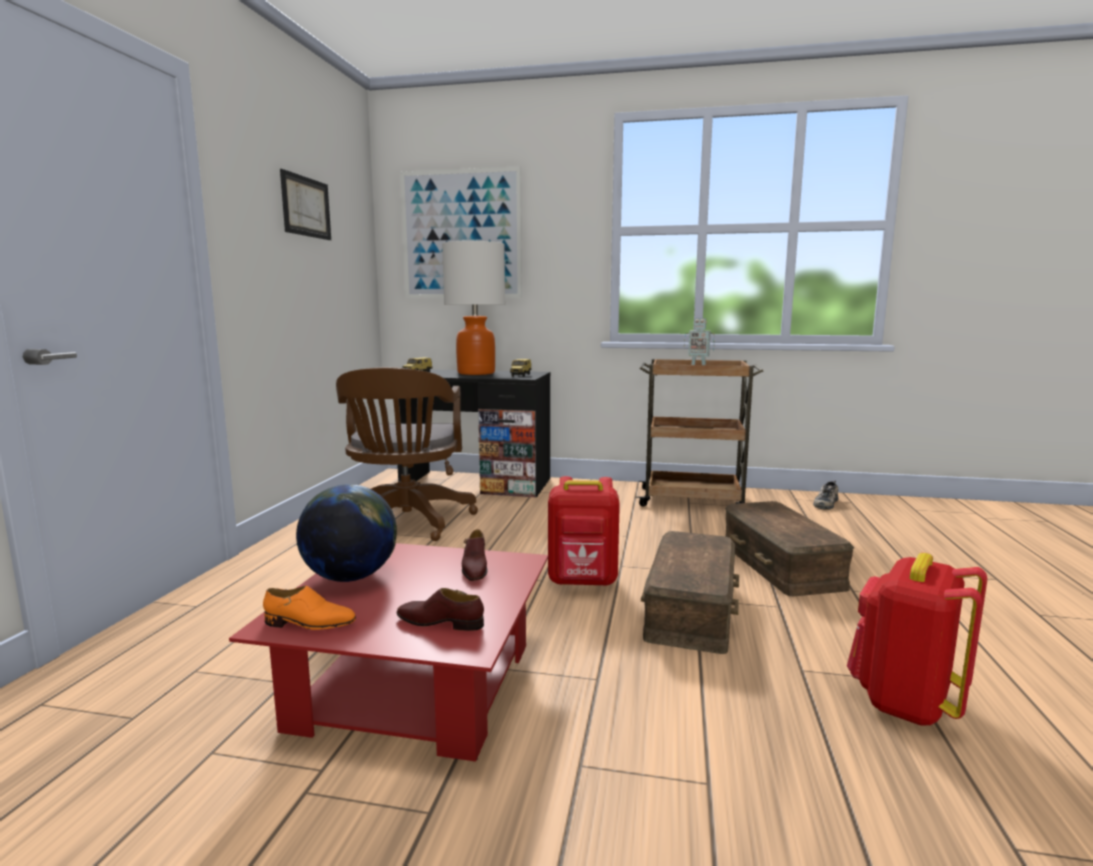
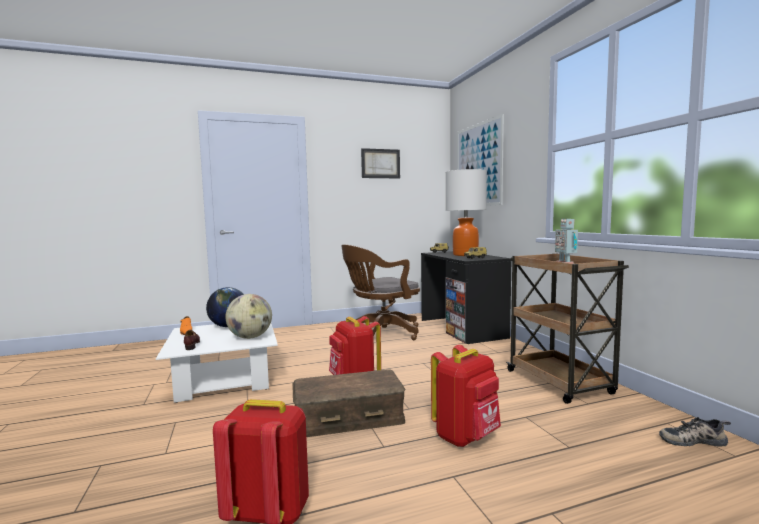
camera: 60 degrees right, 5 degrees down
red coffee table [229,543,548,762] -> white coffee table [156,324,278,403]
brown shoe [462,529,488,581] -> globe [225,294,272,339]
brown storage box [725,501,854,596] -> red backpack [431,345,501,447]

